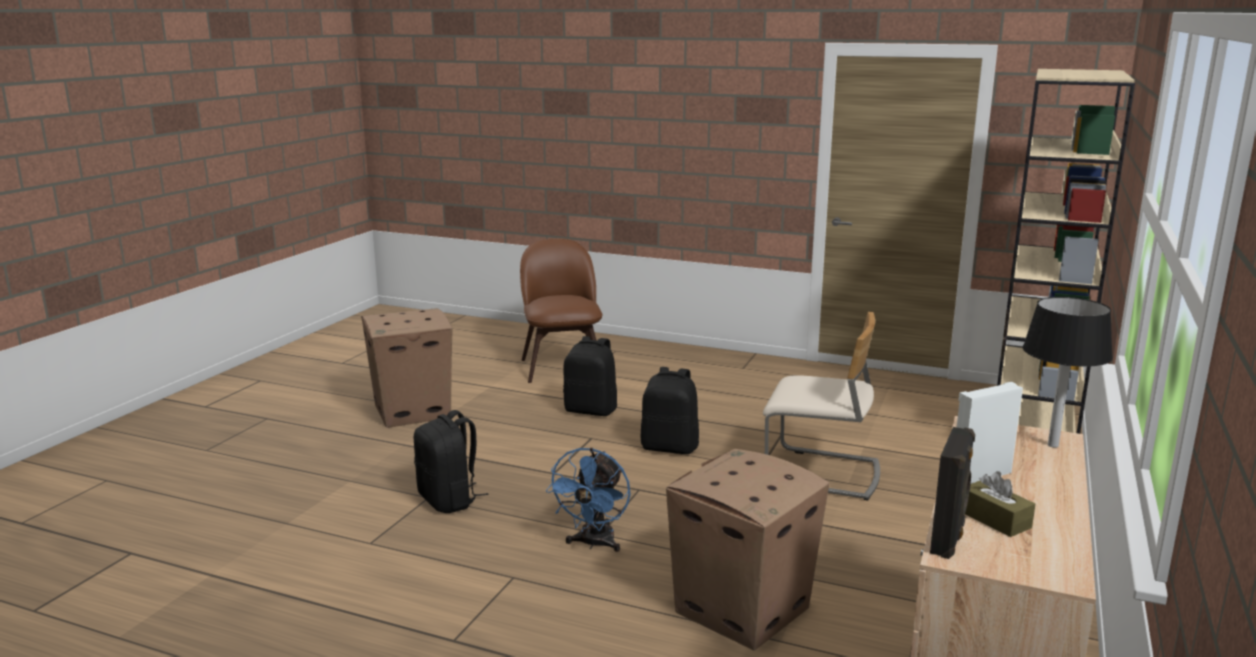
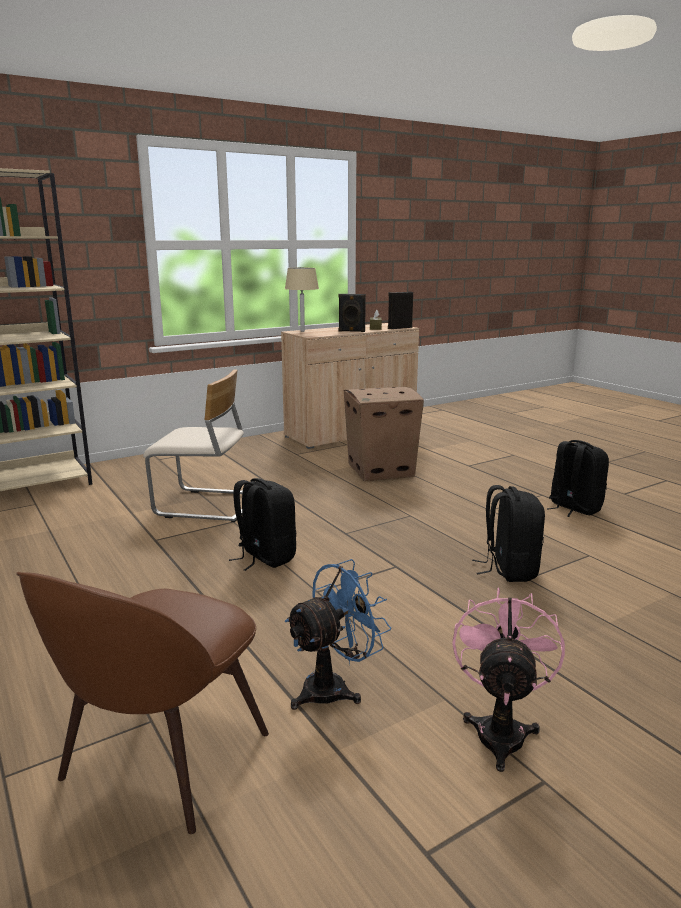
camera: 145 degrees left, 0 degrees up
cardboard box [361,308,452,428] -> pink fan [452,588,565,772]
blue fan [546,448,631,552] -> blue fan moved to [284,559,391,710]
black backpack [563,336,617,416] -> black backpack moved to [547,440,609,517]
beige chair [763,312,880,501] -> beige chair turned 135 degrees clockwise [143,370,244,522]
white speaker [957,382,1023,484] -> black speaker [339,294,366,332]
black table lamp [1023,297,1113,448] -> beige table lamp [285,268,319,332]

